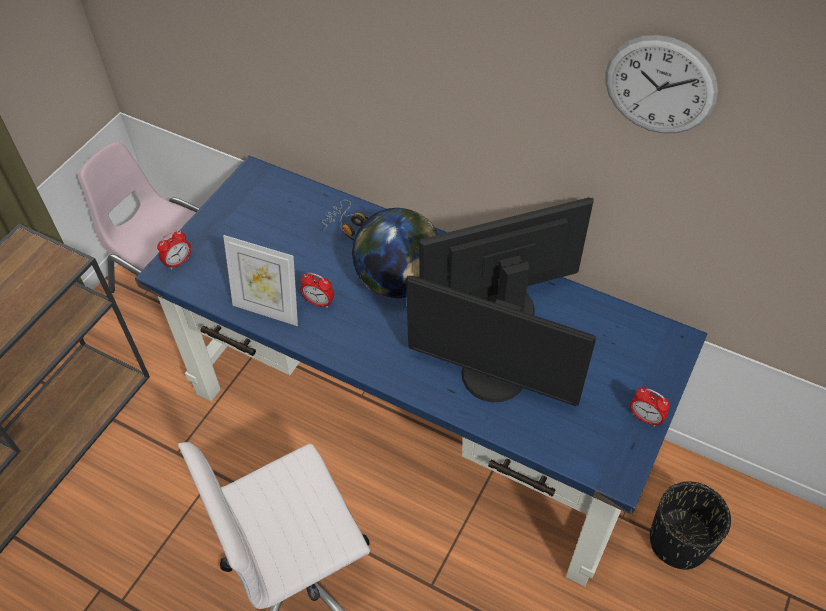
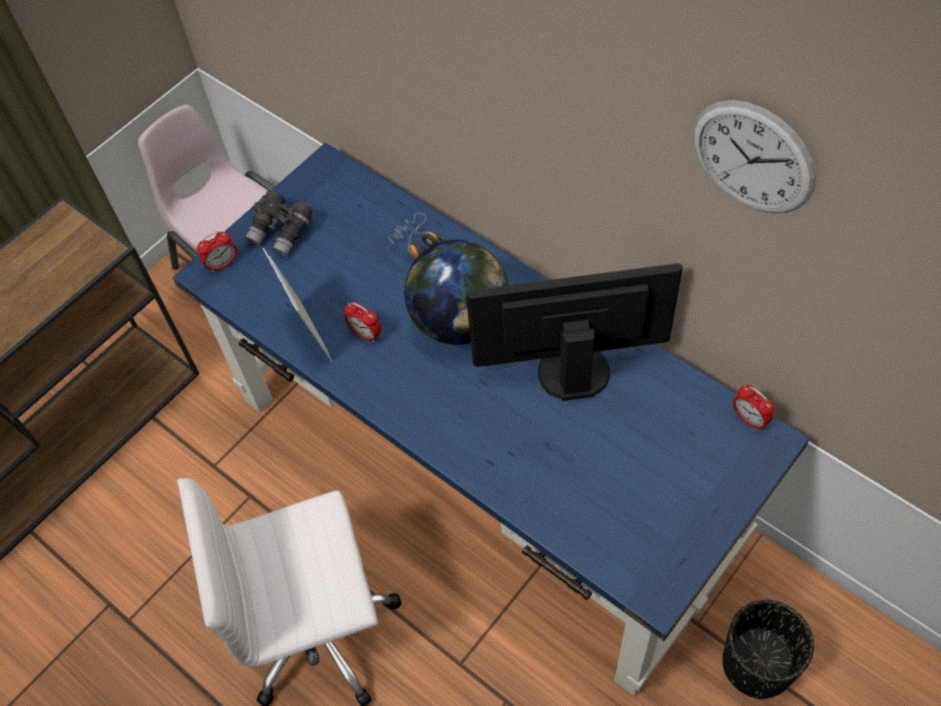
camera: 15 degrees right, 5 degrees up
picture frame [223,235,298,326] -> picture frame turned 150 degrees counterclockwise [263,248,333,362]
monitor [406,276,596,406] -> none
alarm clock [630,387,670,427] -> alarm clock moved to [733,385,774,430]
none -> grey binoculars [245,190,313,256]

